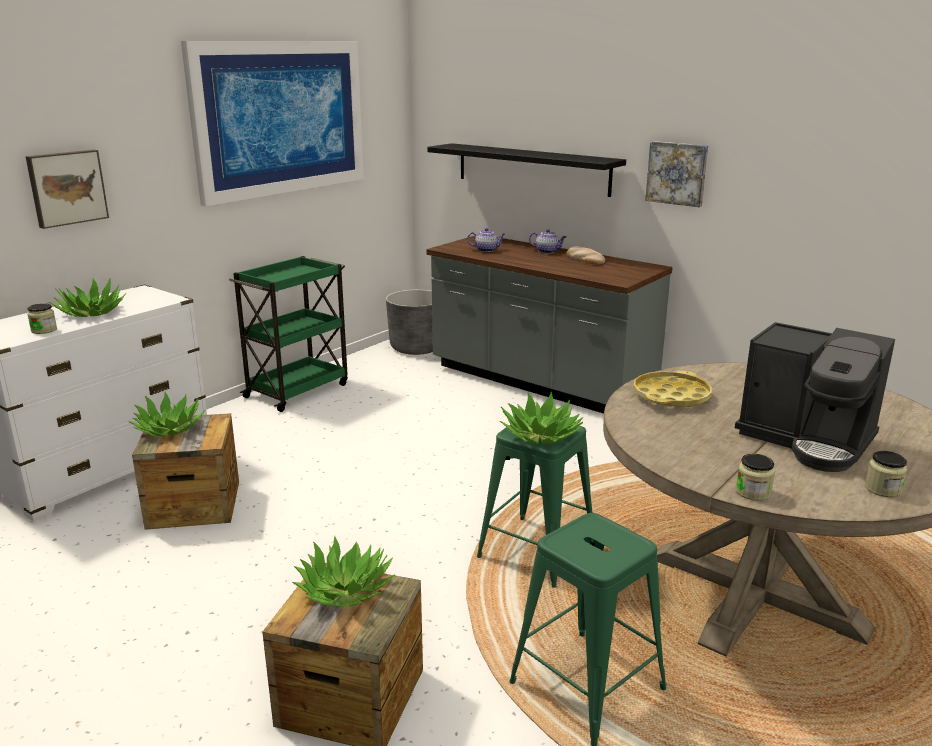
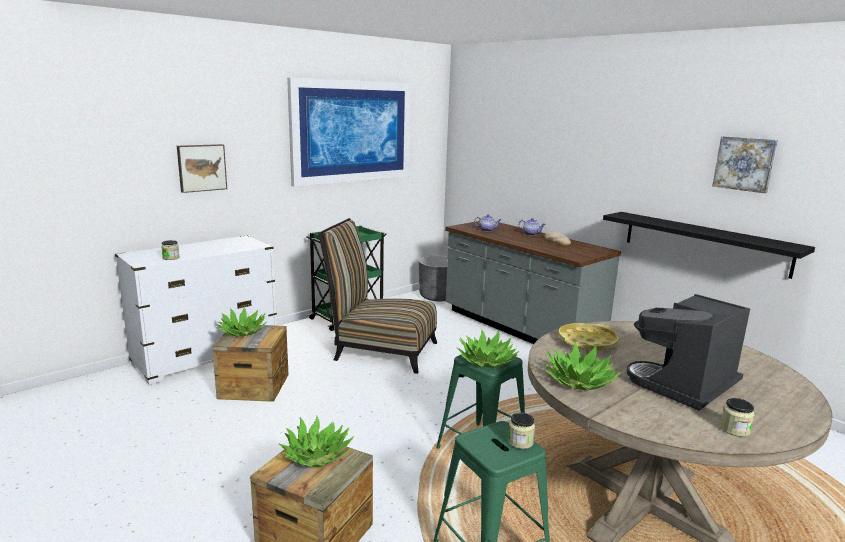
camera: 10 degrees right, 5 degrees down
potted plant [49,278,126,317] -> potted plant moved to [542,342,620,390]
black shelf [427,143,626,197] -> black shelf moved to [603,212,815,279]
picture [645,141,708,207] -> picture moved to [712,136,778,193]
coffee machine [735,322,895,472] -> coffee machine turned 90 degrees clockwise [626,294,750,411]
jar [736,454,775,501] -> jar moved to [508,412,535,449]
none -> chair [318,218,437,374]

